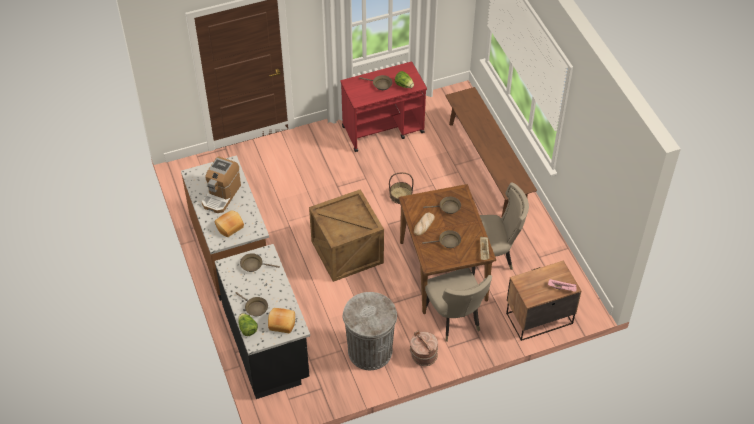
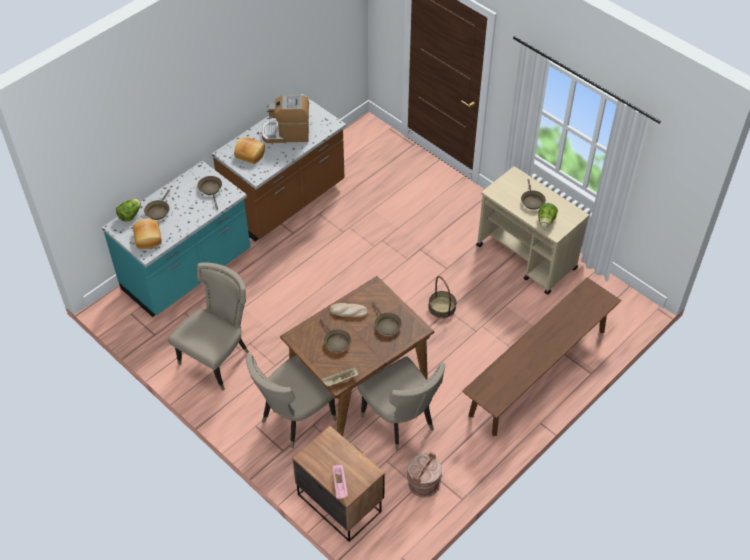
camera: 65 degrees right, 0 degrees up
black counter [215,244,310,399] -> turquoise counter [102,161,250,317]
crate [309,189,384,282] -> none
red cart [340,62,427,152] -> beige cart [476,166,589,295]
grey trash can [342,292,397,370] -> beige chair [168,262,249,391]
brown bucket [410,330,438,366] -> brown bucket moved to [407,452,442,497]

